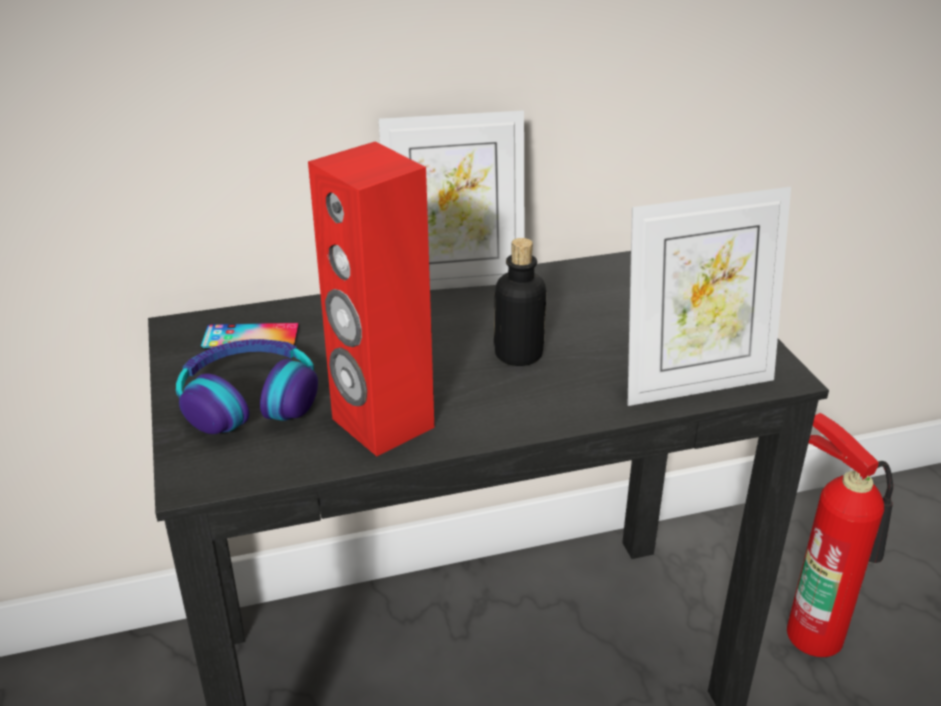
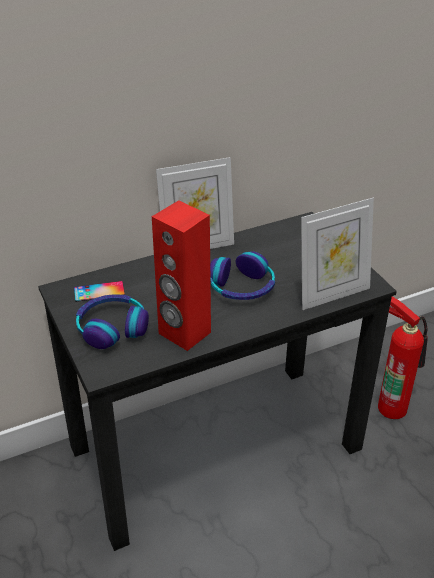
camera: 10 degrees left, 5 degrees up
bottle [494,238,547,366] -> headphones [210,251,275,300]

